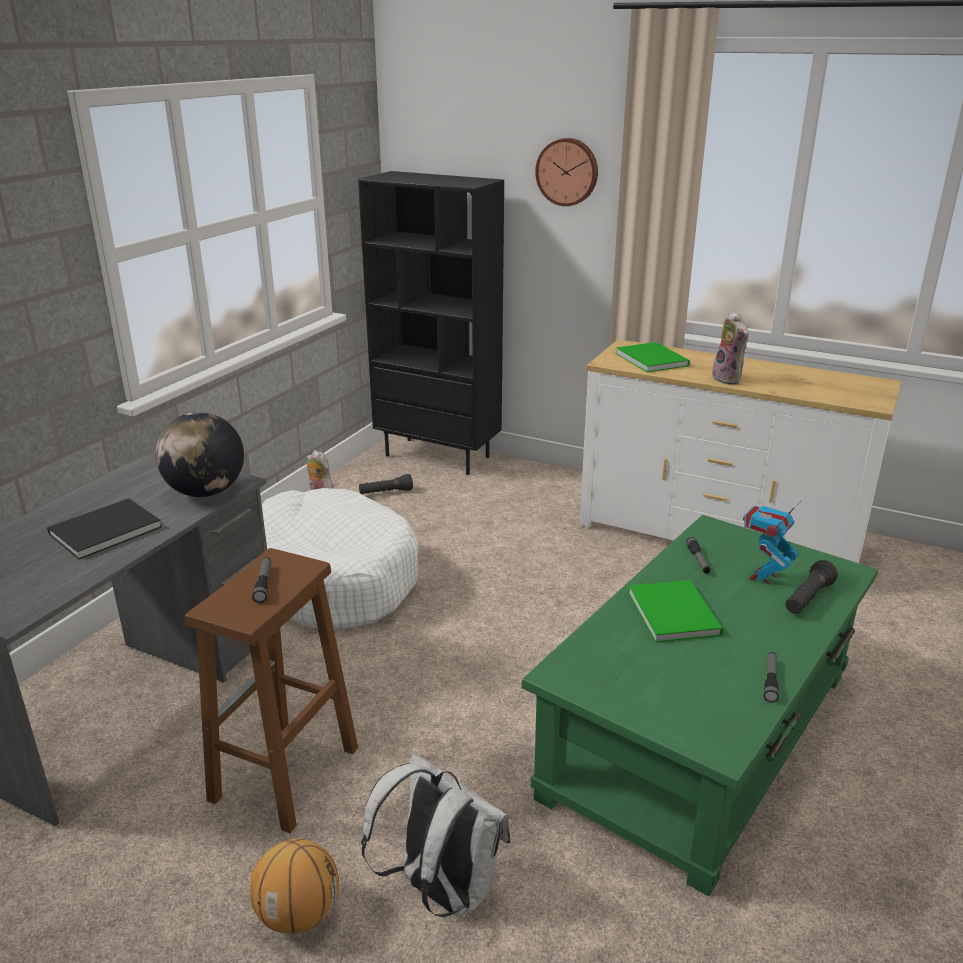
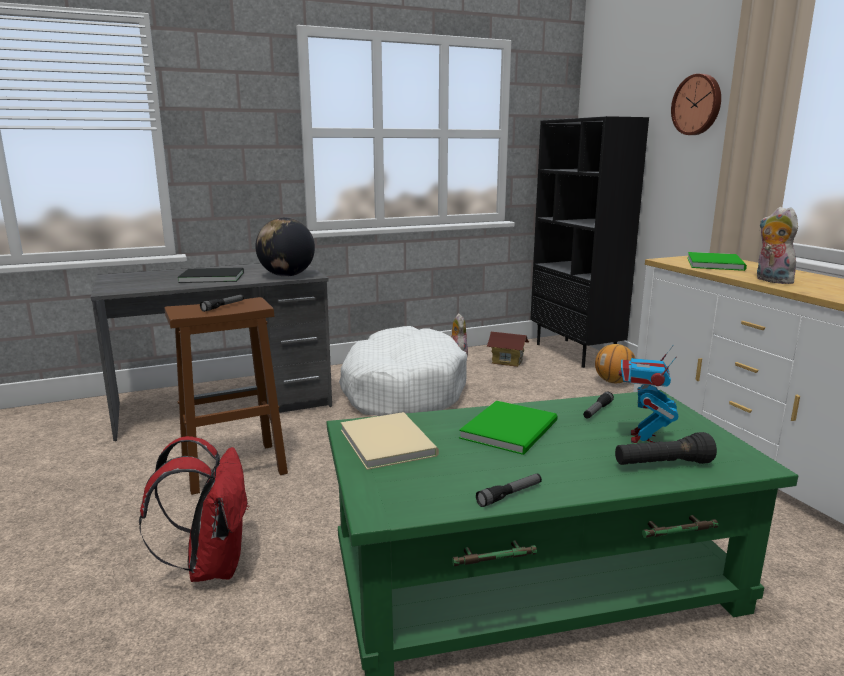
camera: 40 degrees right, 10 degrees down
basketball [250,838,339,934] -> basketball moved to [595,344,636,383]
black flashlight [359,474,413,494] -> toy house [487,332,530,367]
white backpack [361,754,511,918] -> red backpack [139,436,250,582]
plush toy [712,310,749,385] -> plush toy turned 135 degrees clockwise [757,207,798,284]
toy robot [743,501,801,584] -> toy robot turned 60 degrees counterclockwise [619,345,678,443]
none -> beige book [341,412,439,470]

